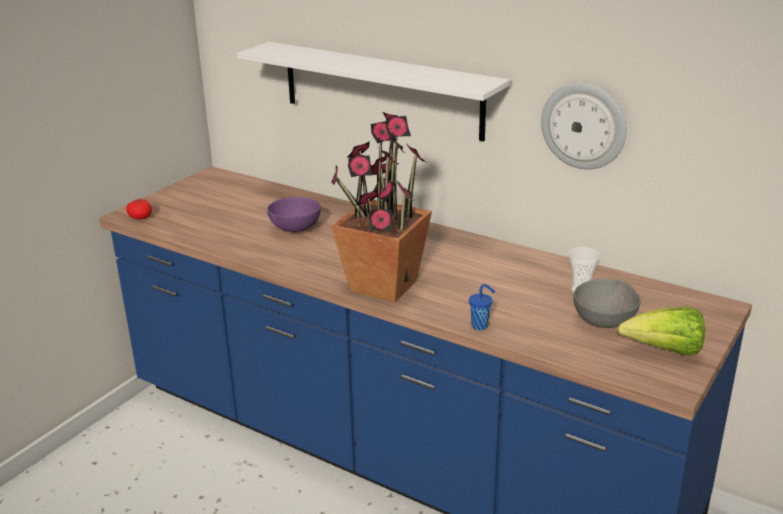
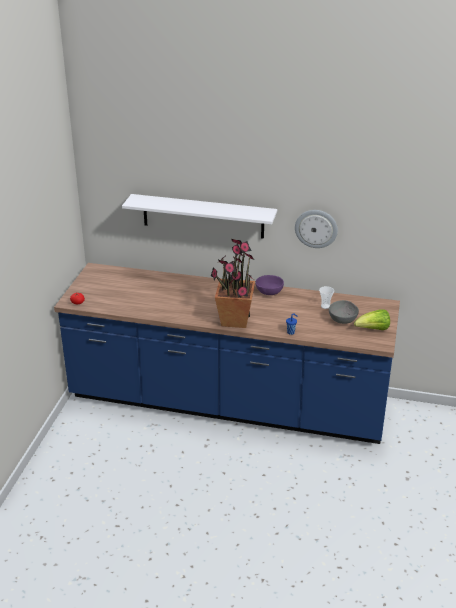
camera: 20 degrees left, 5 degrees up
purple bowl [267,197,321,232] -> purple bowl moved to [256,275,284,295]

